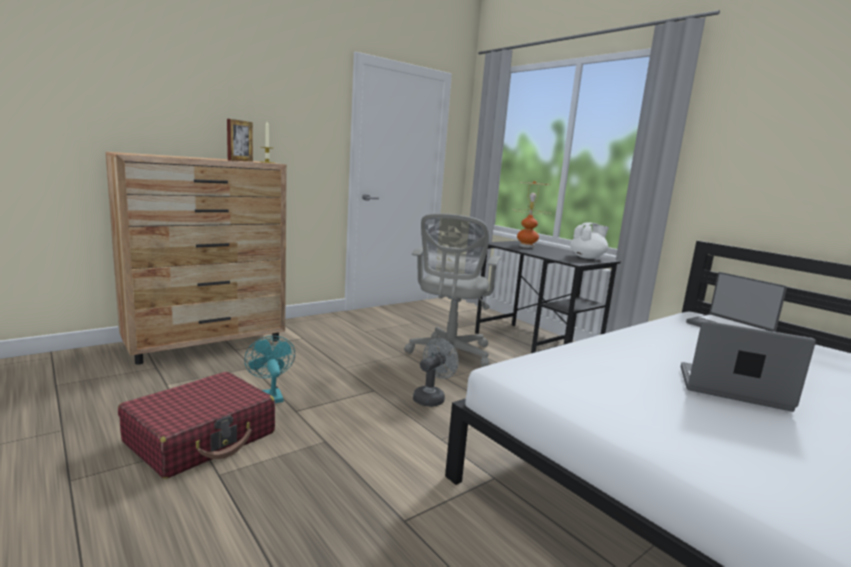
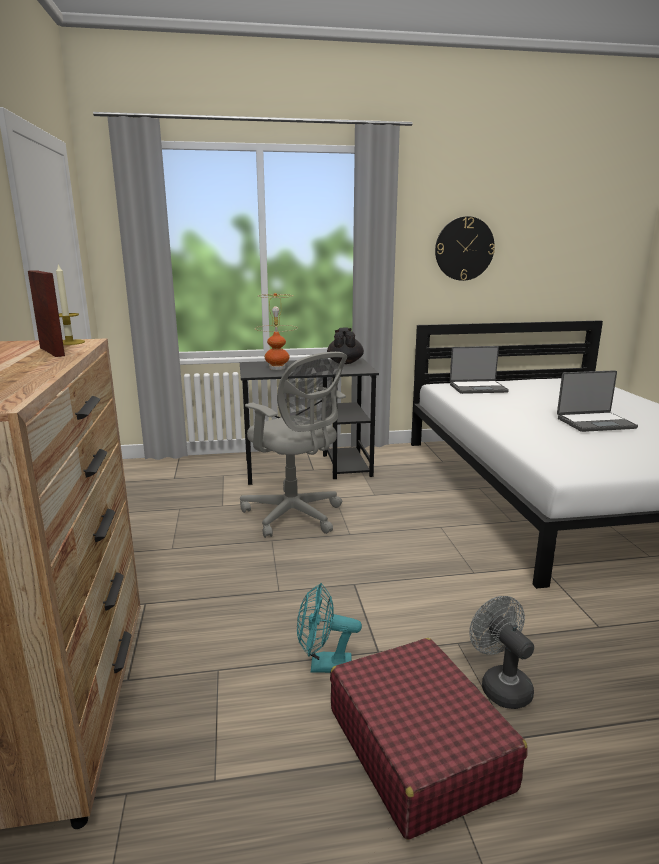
camera: 60 degrees left, 5 degrees up
grey fan [413,338,459,407] -> grey fan moved to [469,596,534,709]
white teapot [570,222,609,259] -> black teapot [327,327,364,364]
laptop [681,321,816,412] -> laptop turned 150 degrees counterclockwise [557,370,638,432]
none -> wall clock [435,216,495,281]

